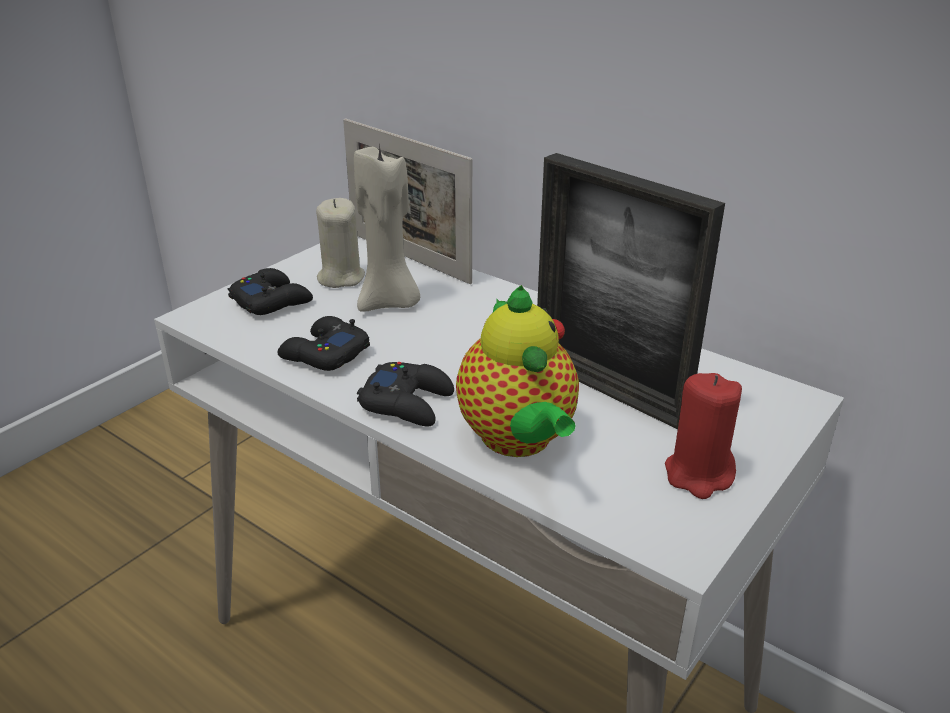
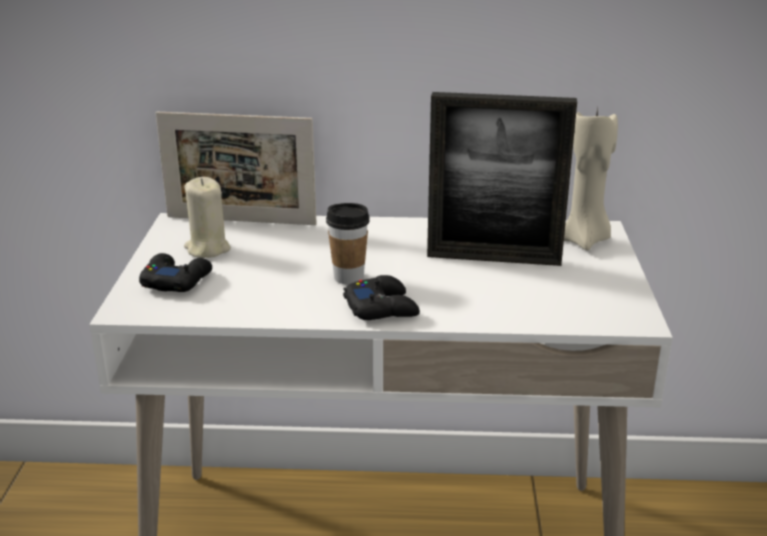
camera: 35 degrees left, 5 degrees down
black game controller [278,316,370,371] -> none
beige candle [354,142,420,312] -> beige candle moved to [564,108,618,250]
teapot [456,285,579,457] -> none
red candle [665,373,742,499] -> none
none -> cup [326,203,370,285]

